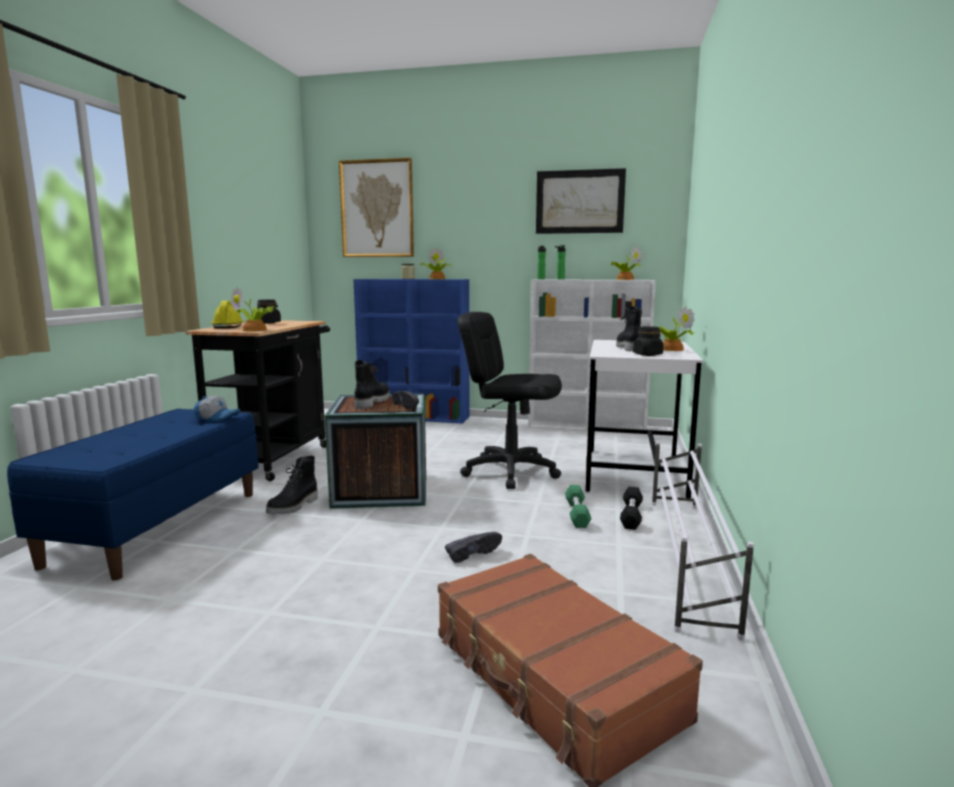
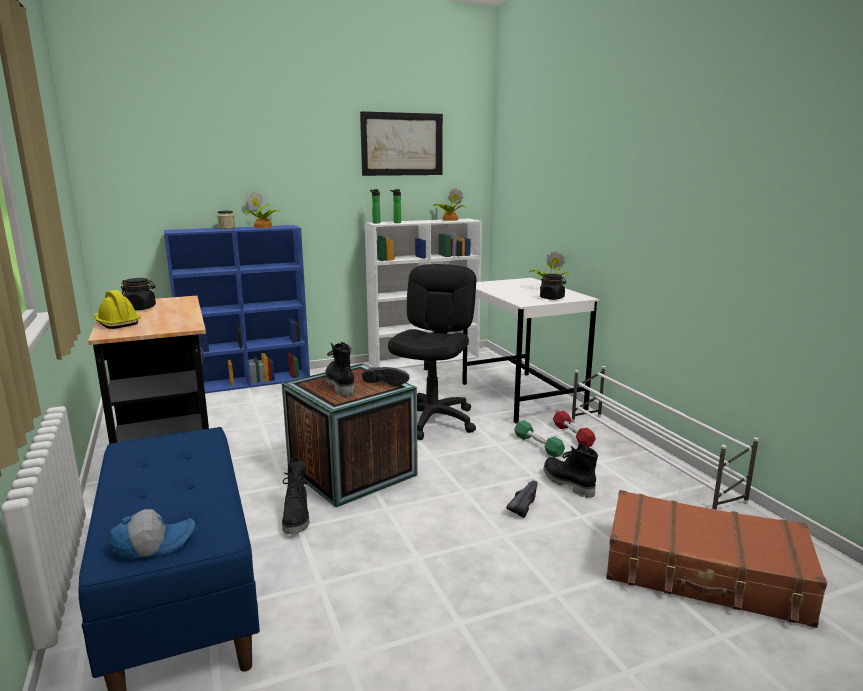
camera: 35 degrees left, 5 degrees up
cap [194,396,240,422] -> cap moved to [109,509,196,561]
potted plant [231,286,275,331] -> none
picture [339,158,414,257] -> none
black office chair [457,312,562,489] -> black office chair turned 120 degrees clockwise [388,264,476,440]
black boot [616,306,642,352] -> black boot moved to [544,444,598,498]
black dumbbell [620,487,643,530] -> red dumbbell [553,411,596,447]

